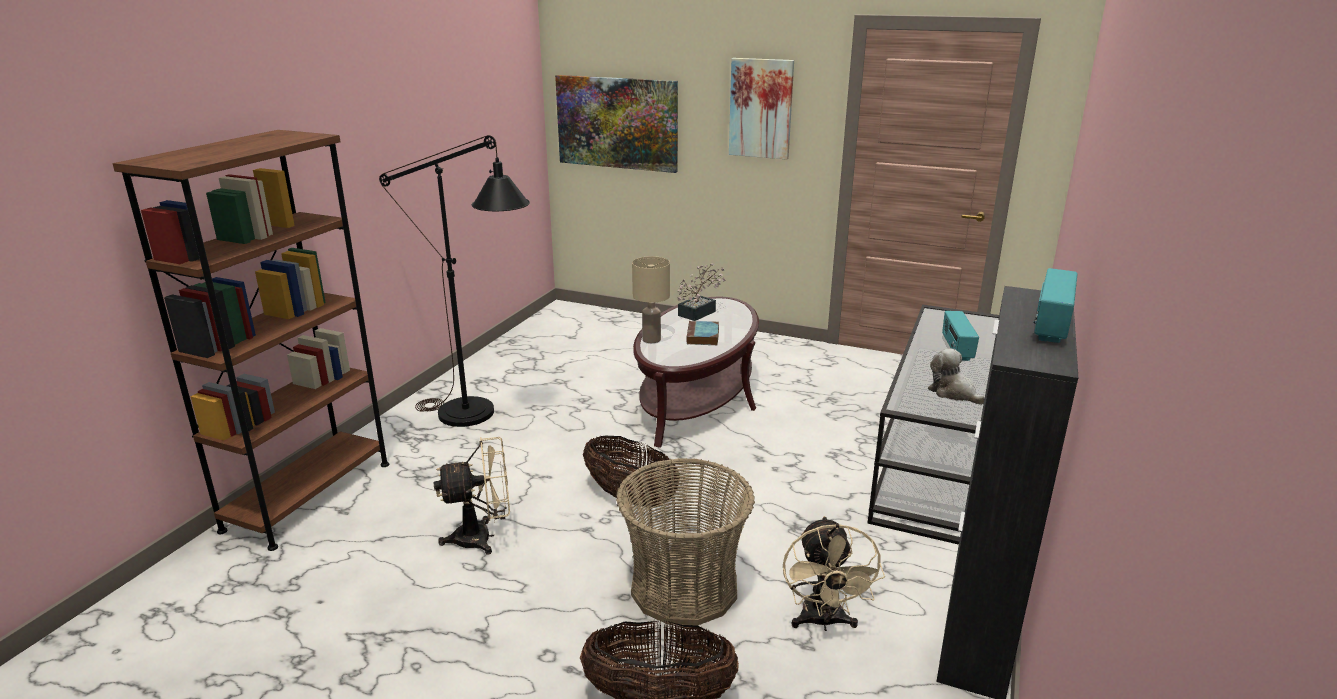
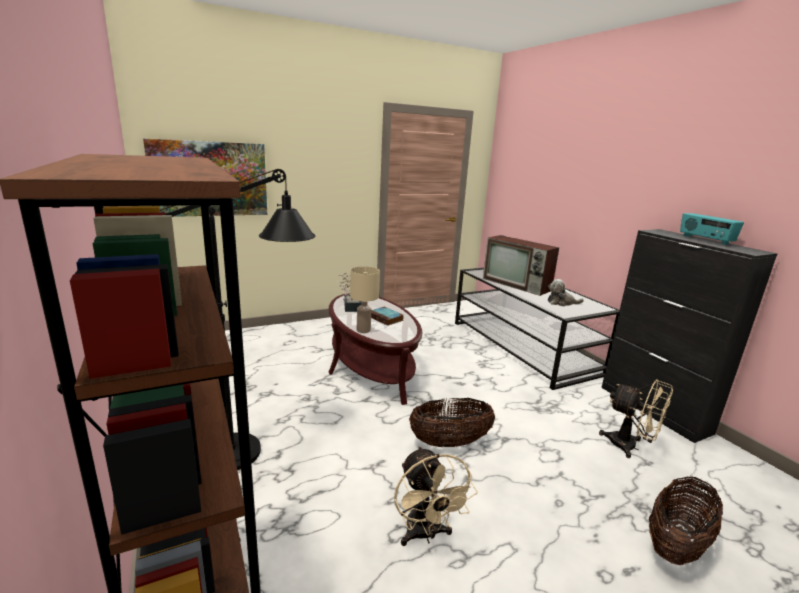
camera: 50 degrees left, 5 degrees down
beige fan [434,437,510,555] -> beige fan turned 135 degrees clockwise [394,446,478,546]
basket [616,458,755,626] -> none
picture [729,58,794,160] -> none
radio [942,311,979,361] -> television [483,235,559,296]

